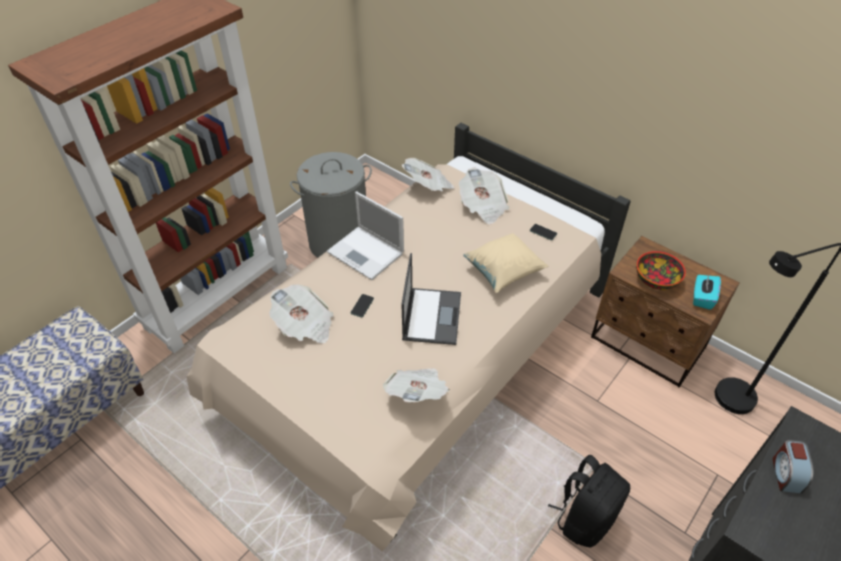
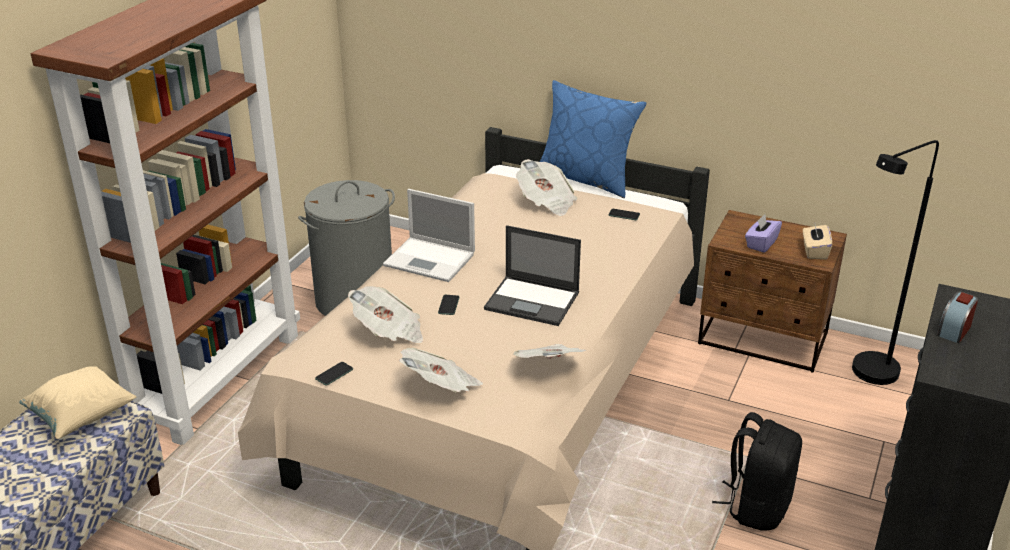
camera: 15 degrees left, 15 degrees down
laptop [401,253,461,345] -> laptop turned 120 degrees clockwise [484,225,581,326]
newspaper [402,158,455,192] -> newspaper moved to [399,348,483,393]
beige pillow [464,233,548,293] -> beige pillow moved to [19,366,137,439]
bowl [636,251,686,290] -> purple tissue box [745,214,782,252]
turquoise tissue box [693,274,721,310] -> beige tissue box [803,225,832,260]
alarm clock [773,440,814,493] -> alarm clock turned 45 degrees clockwise [937,292,978,343]
none -> phone [315,362,353,386]
none -> blue pillow [540,80,647,198]

